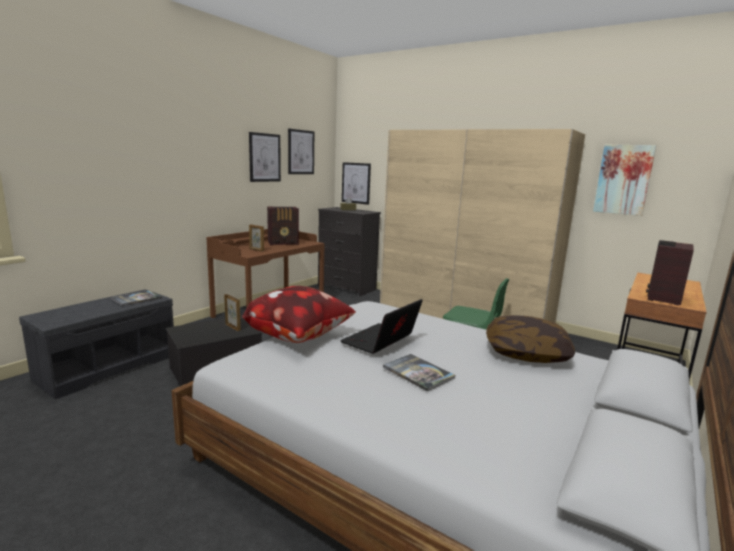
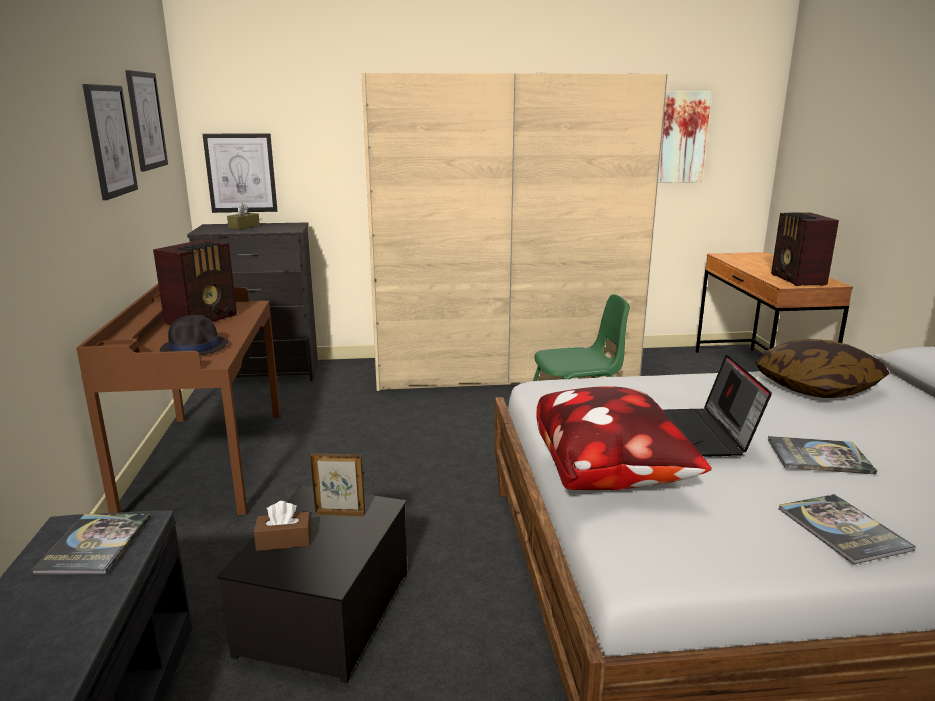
camera: 40 degrees left, 5 degrees up
picture frame [249,224,264,252] -> black hat [160,315,228,356]
none -> brown tissue box [254,501,311,551]
none -> book [779,494,916,564]

